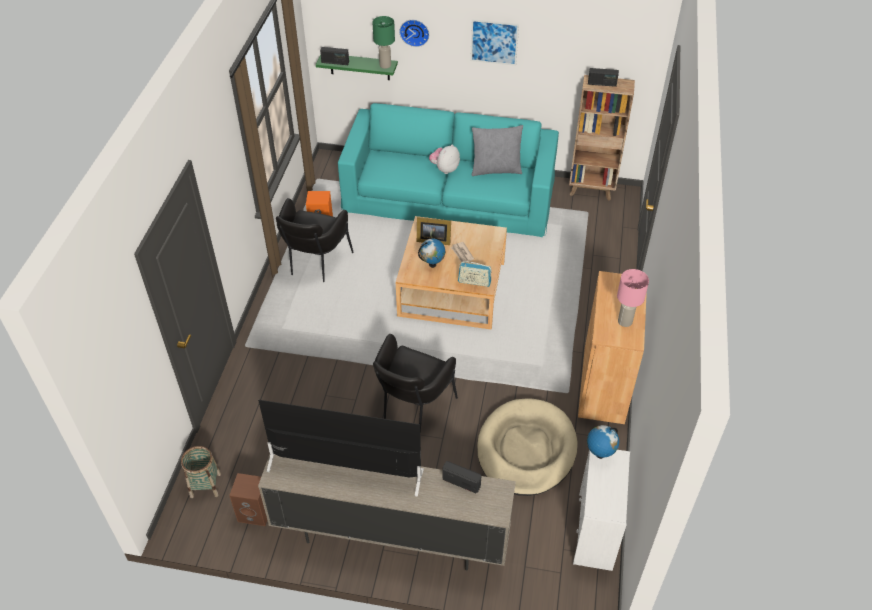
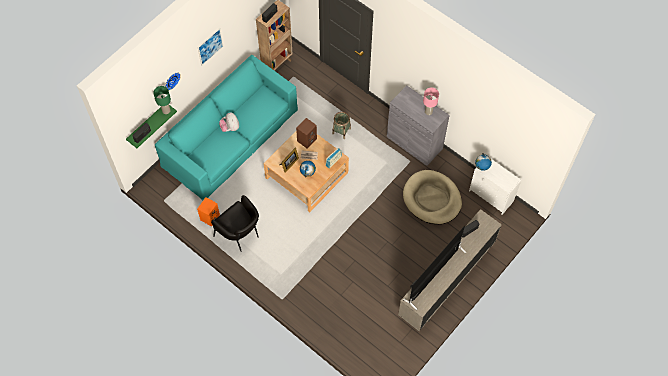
camera: 60 degrees left, 15 degrees up
basket [181,446,221,498] -> basket moved to [332,112,351,139]
brown speaker [229,473,267,526] -> brown speaker moved to [296,118,317,149]
black armchair [373,334,458,432] -> none
grey pillow [472,125,523,176] -> none
brown cabinet [578,271,647,424] -> grey cabinet [387,86,450,166]

